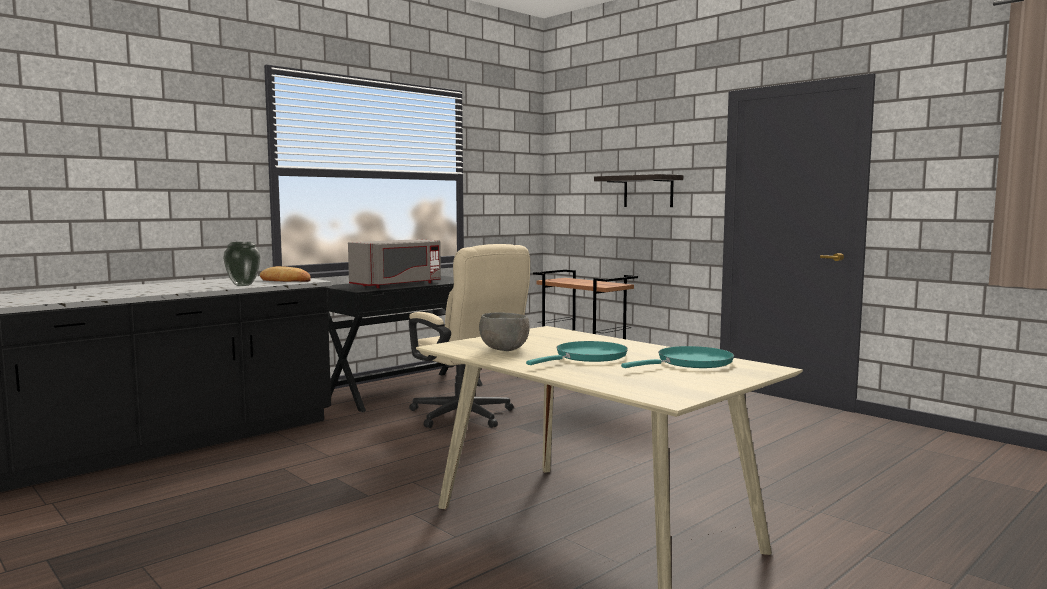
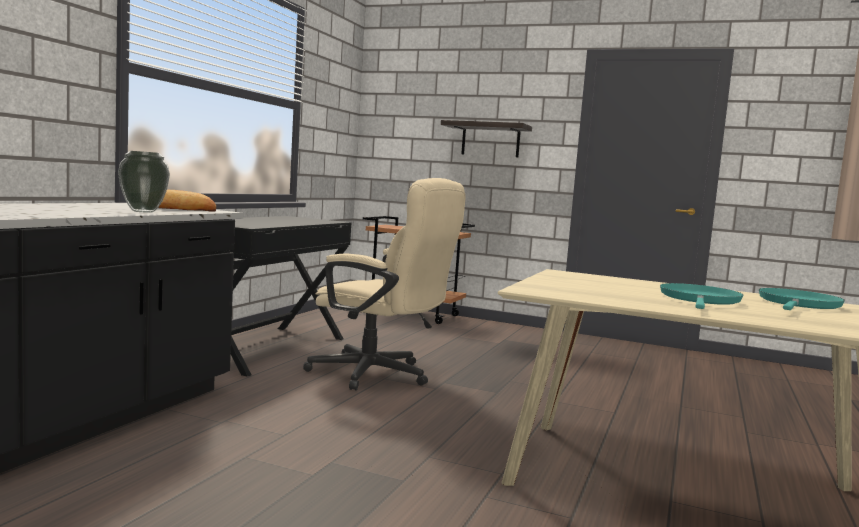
camera: 25 degrees left, 0 degrees up
grey microwave [348,239,441,288] -> none
grey bowl [479,312,530,351] -> none

